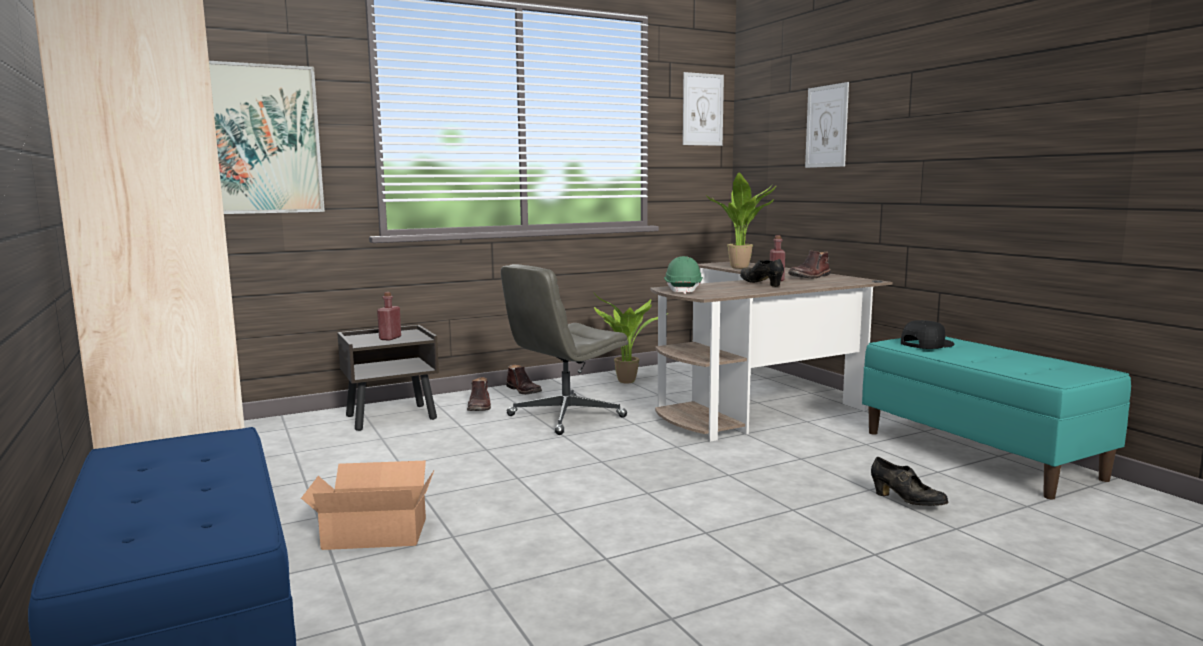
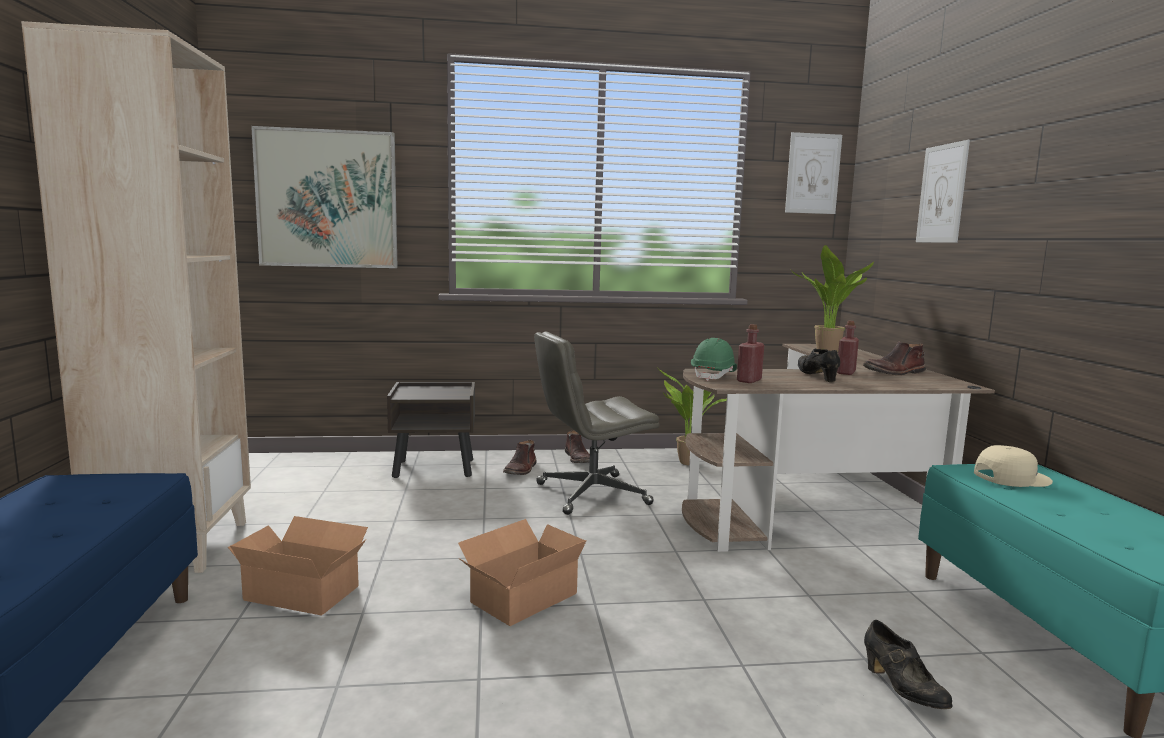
camera: 20 degrees right, 0 degrees up
red bottle [377,292,401,341] -> red bottle moved to [737,324,764,383]
black cap [901,320,955,349] -> beige cap [974,445,1053,487]
none -> cardboard box [458,519,587,626]

